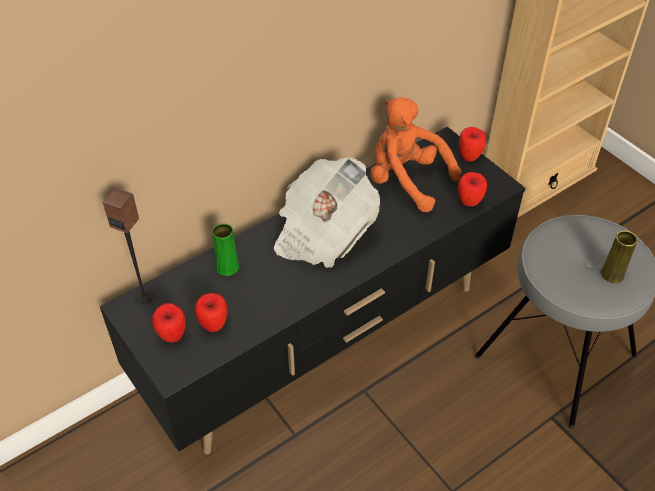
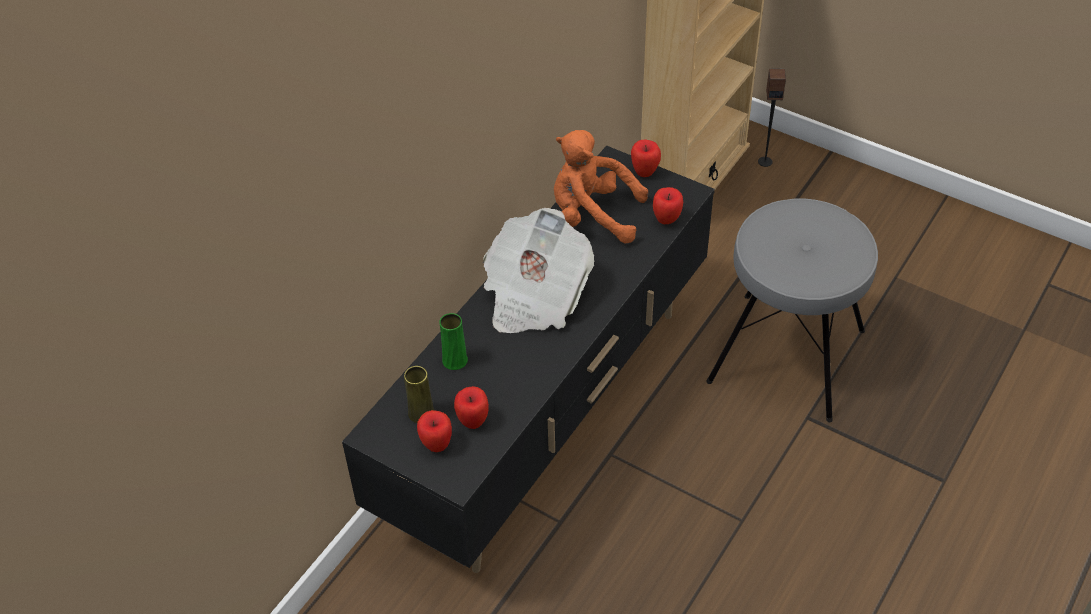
camera: 20 degrees left, 0 degrees up
speaker [103,188,153,304] -> speaker moved to [758,68,786,167]
yellow vase [600,231,638,283] -> yellow vase moved to [404,366,434,423]

